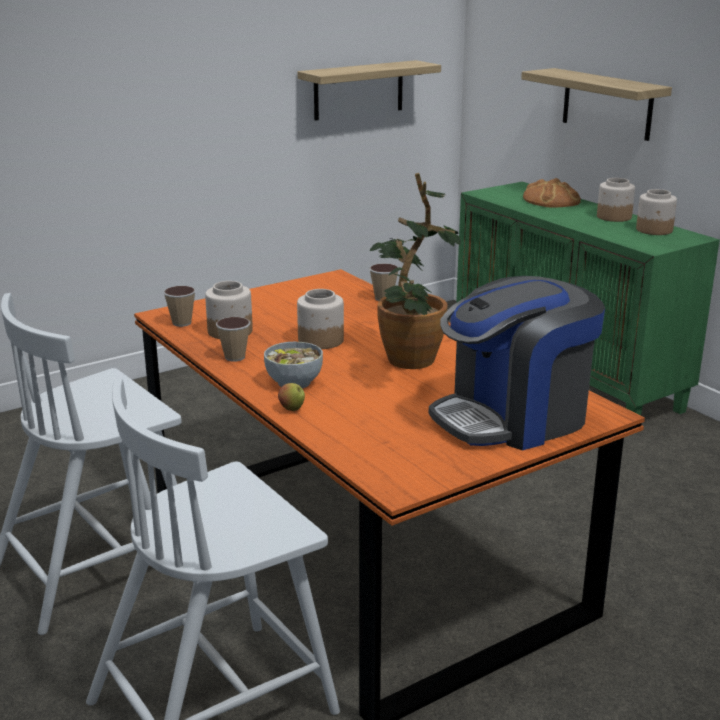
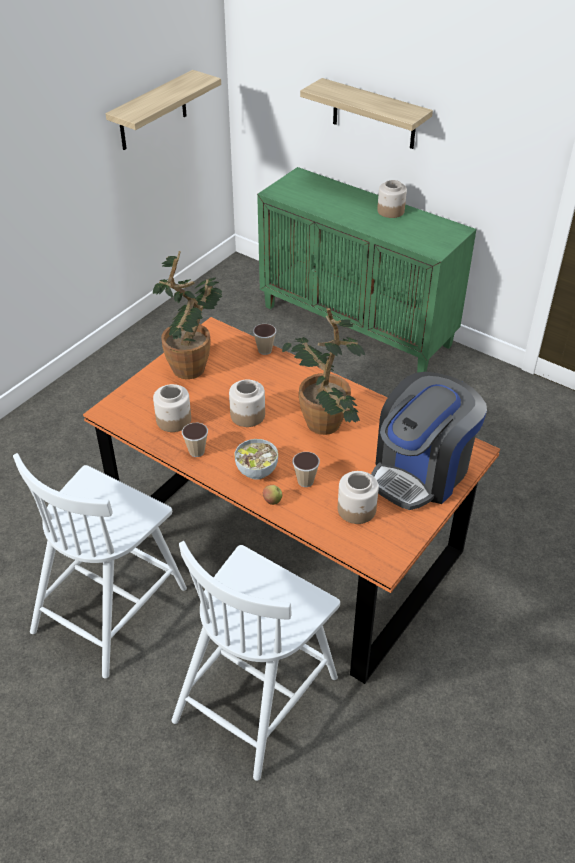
camera: 20 degrees left, 20 degrees up
cup [163,286,196,327] -> cup moved to [293,452,320,487]
bread [523,178,581,208] -> none
jar [636,189,677,235] -> jar moved to [338,471,379,524]
none -> potted plant [153,251,222,379]

